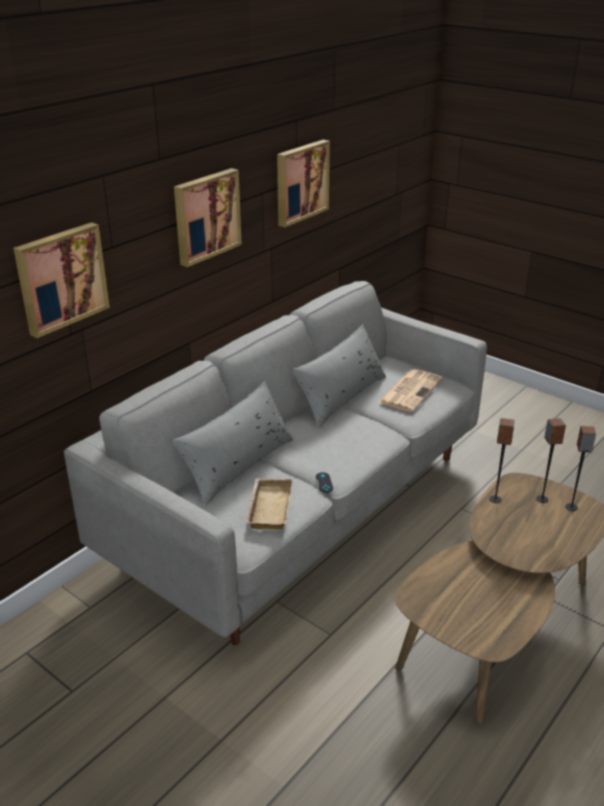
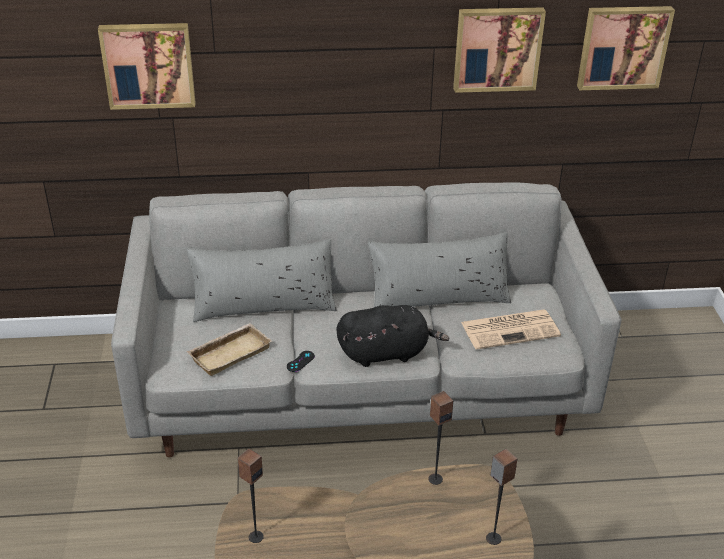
camera: 45 degrees right, 5 degrees up
picture [174,168,242,267] -> picture moved to [577,6,675,90]
speaker [536,418,566,503] -> speaker moved to [238,448,264,543]
none -> black plush toy [337,305,449,367]

